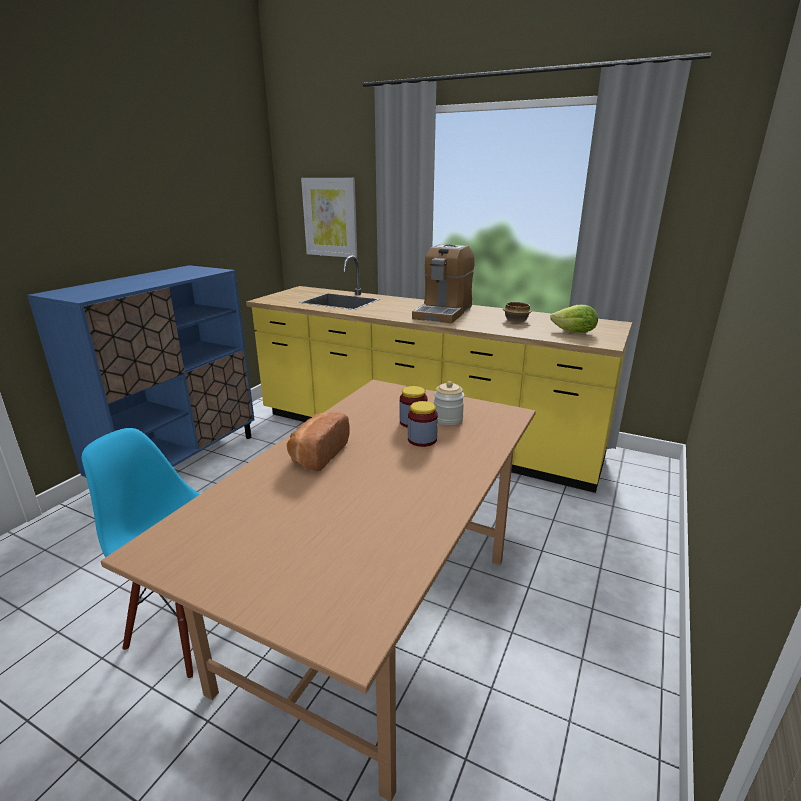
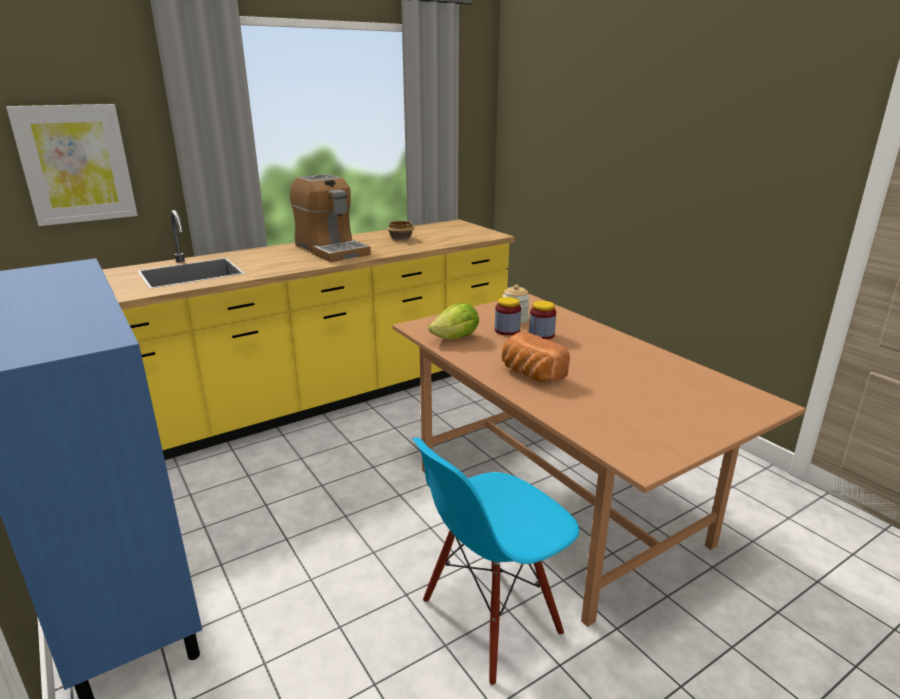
camera: 60 degrees left, 0 degrees up
lettuce [550,305,598,333] -> lettuce moved to [428,303,479,339]

